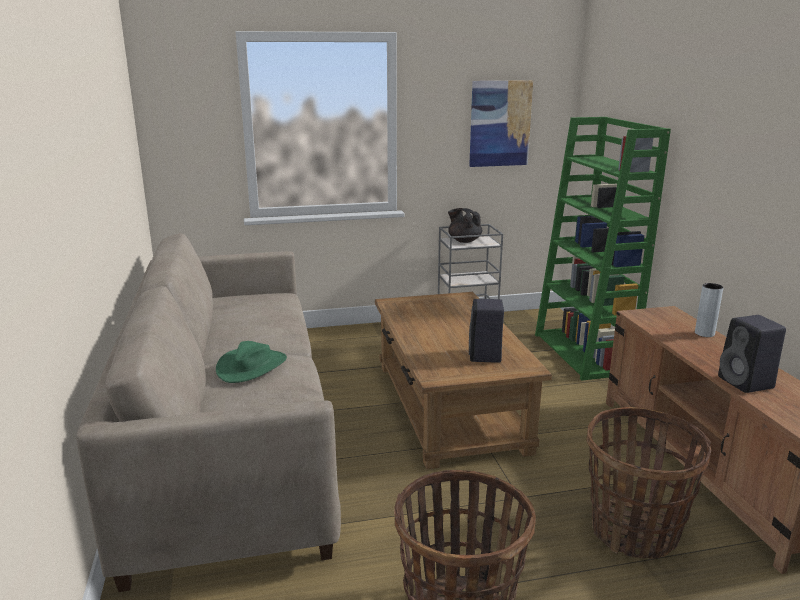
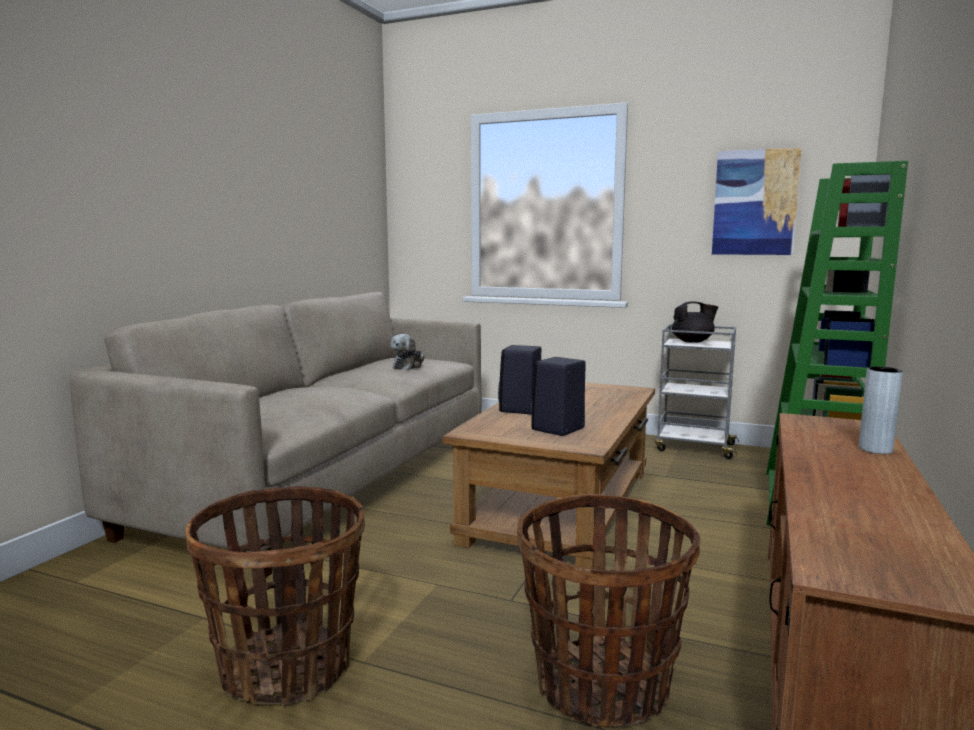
camera: 35 degrees right, 10 degrees down
green hat [216,341,287,383] -> none
black teapot [448,208,482,243] -> black teapot turned 90 degrees clockwise [671,301,718,343]
black speaker [718,315,786,393] -> black speaker moved to [498,345,541,414]
none -> plush toy [391,334,425,370]

